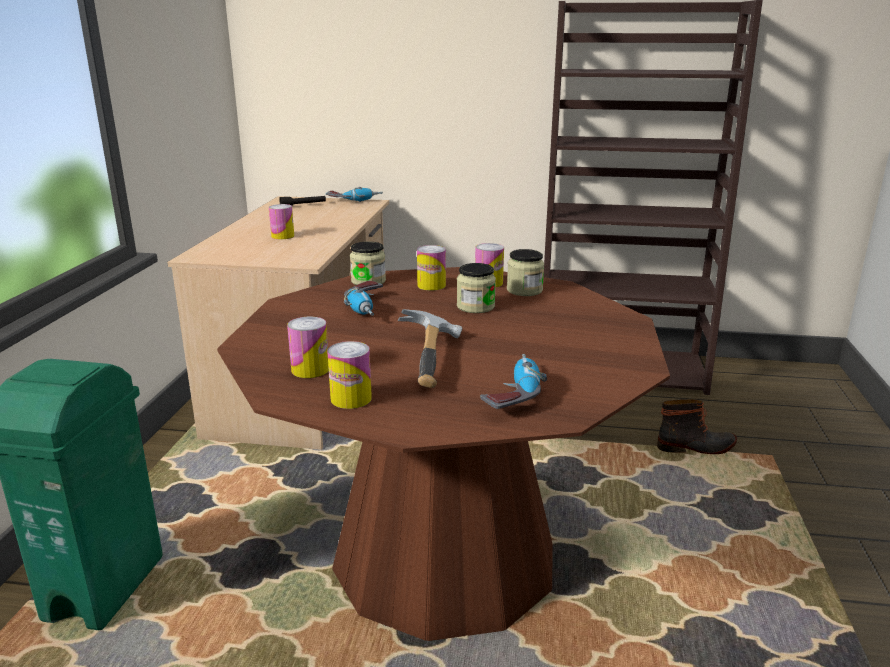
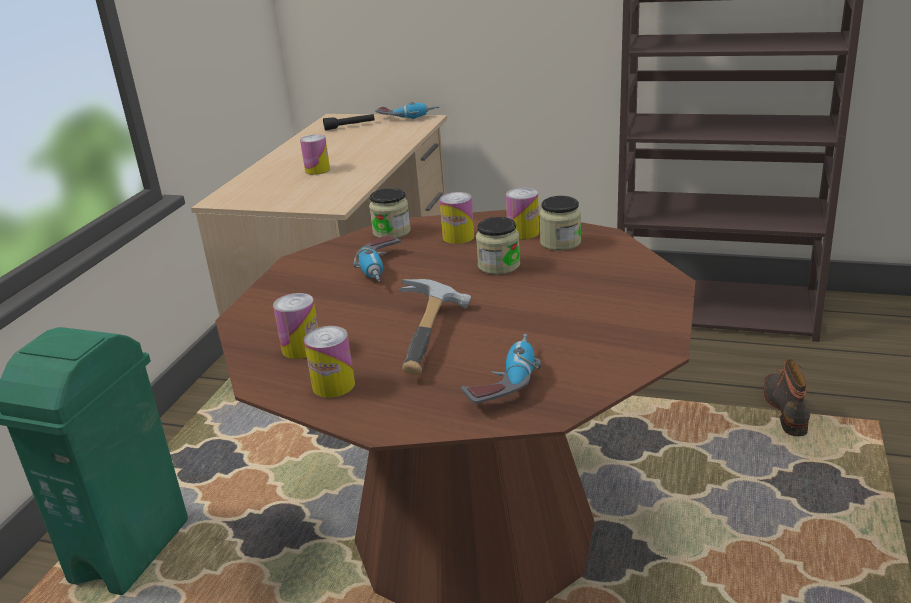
camera: 10 degrees right, 5 degrees up
boot [657,399,737,454] -> boot turned 90 degrees counterclockwise [764,359,810,436]

